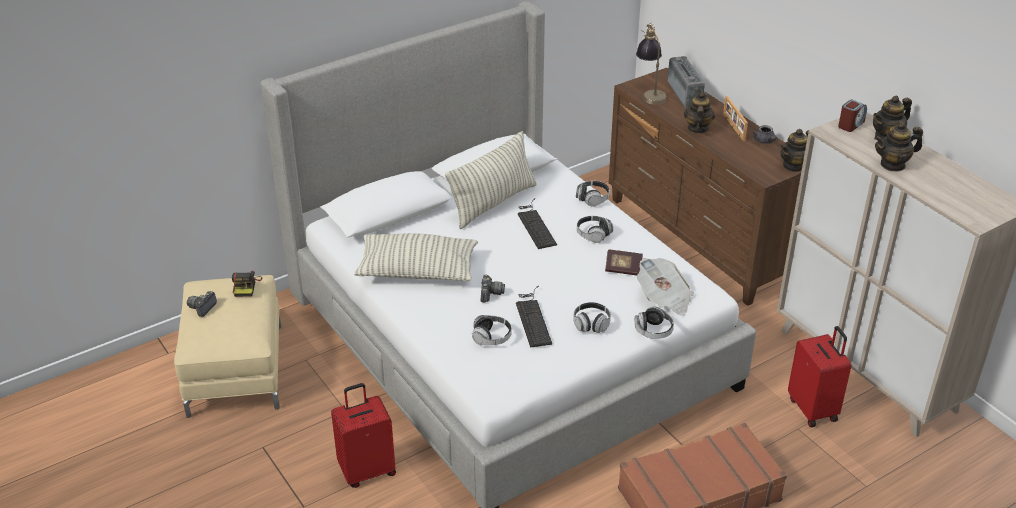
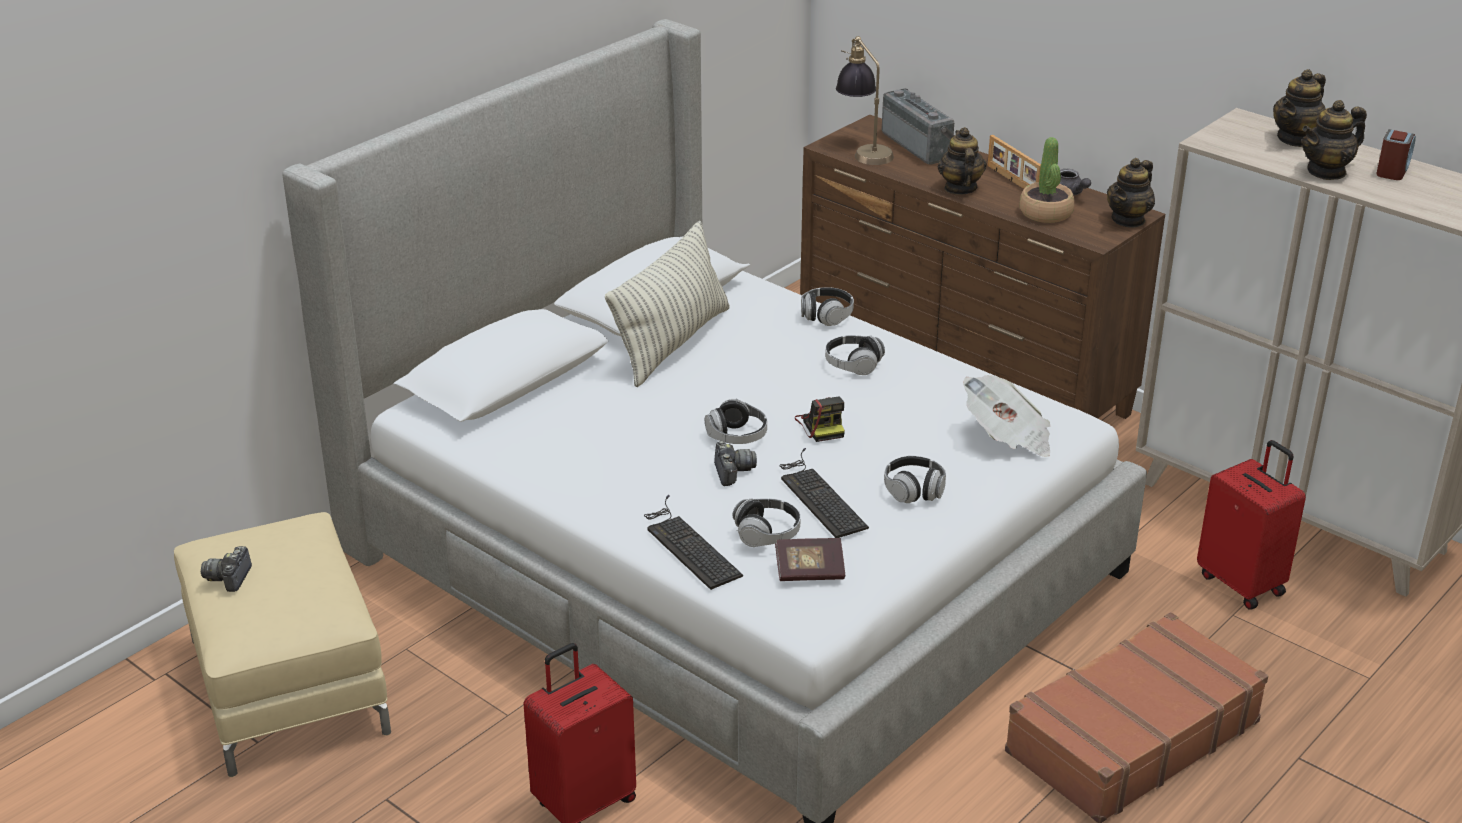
camera: 15 degrees left, 5 degrees down
camera [232,271,262,297] -> camera moved to [795,396,845,442]
pillow [354,233,478,281] -> none
keyboard [518,198,557,249] -> keyboard moved to [644,495,743,590]
book [605,249,643,276] -> book moved to [775,538,845,581]
headphones [635,306,674,339] -> headphones moved to [705,399,767,444]
alarm clock [838,100,867,132] -> alarm clock moved to [1376,129,1416,180]
none -> potted plant [1020,137,1074,223]

